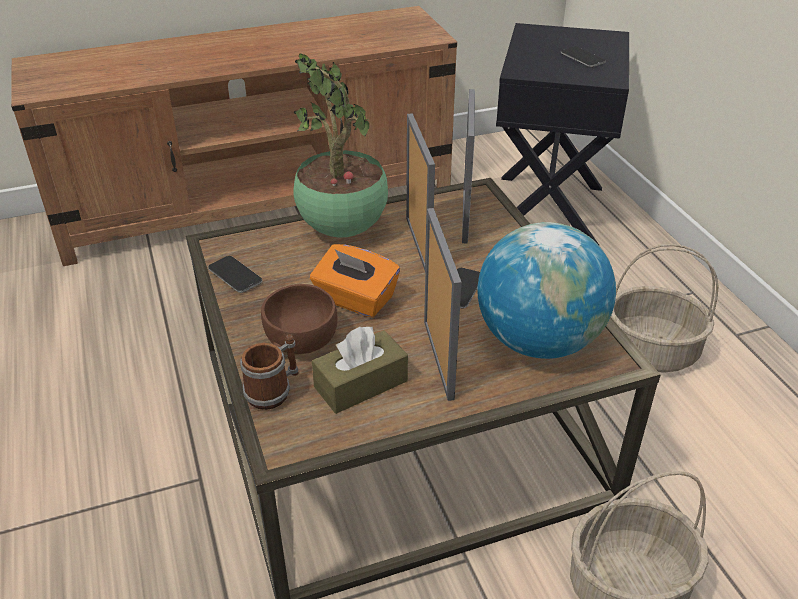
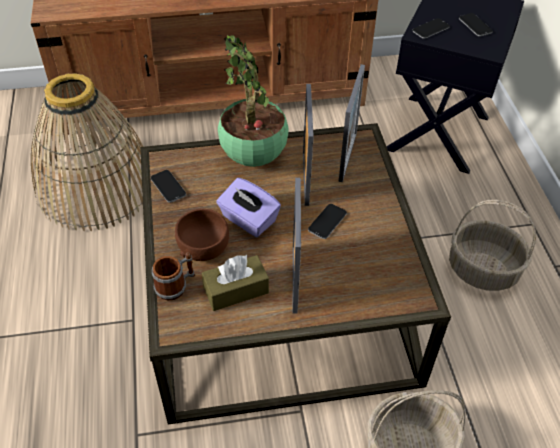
camera: 10 degrees right, 10 degrees up
orange tissue box [310,244,400,318] -> purple tissue box [216,178,281,237]
globe [478,222,616,359] -> none
none -> basket [31,73,143,231]
none -> phone [412,18,450,39]

